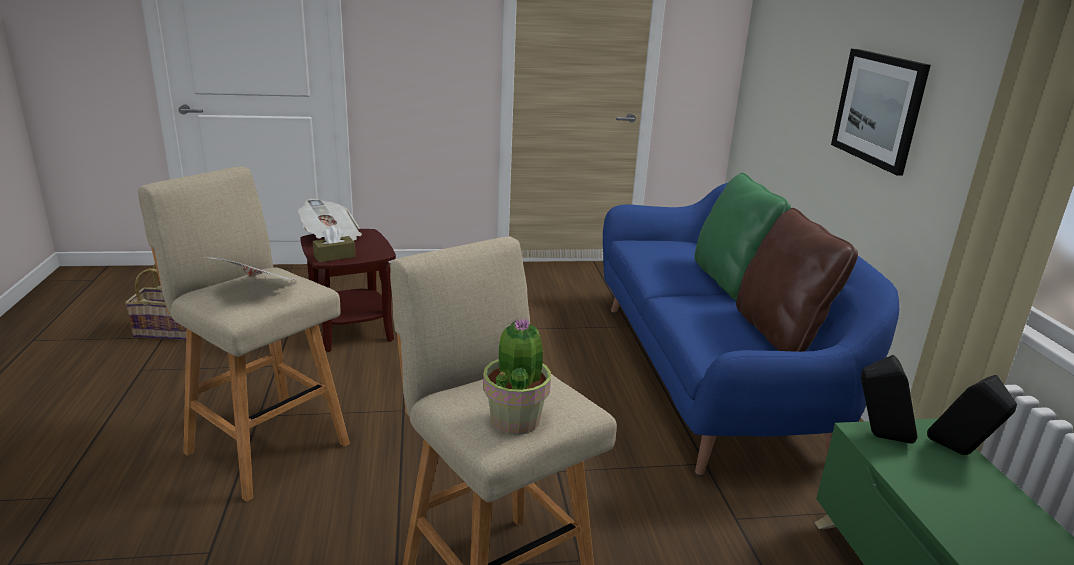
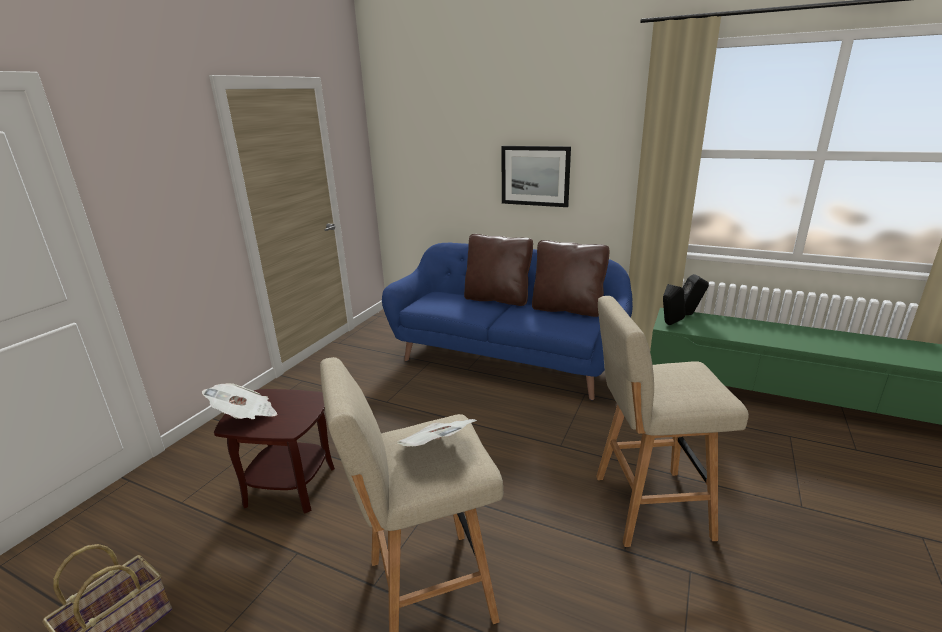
camera: 55 degrees left, 0 degrees up
brown tissue box [313,226,356,263] -> none
potted plant [483,318,551,435] -> none
green pillow [694,173,791,300] -> brown pillow [464,234,533,306]

